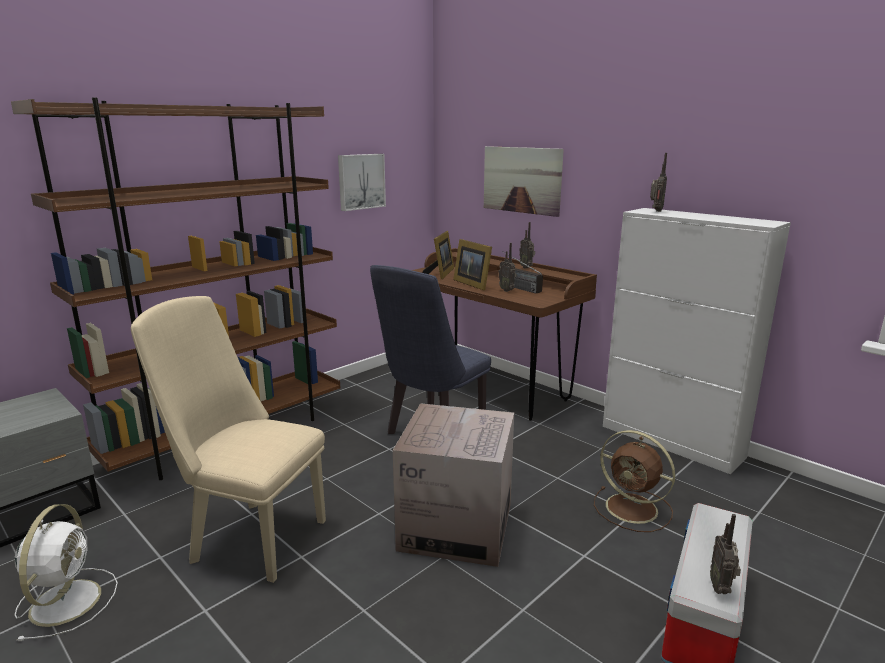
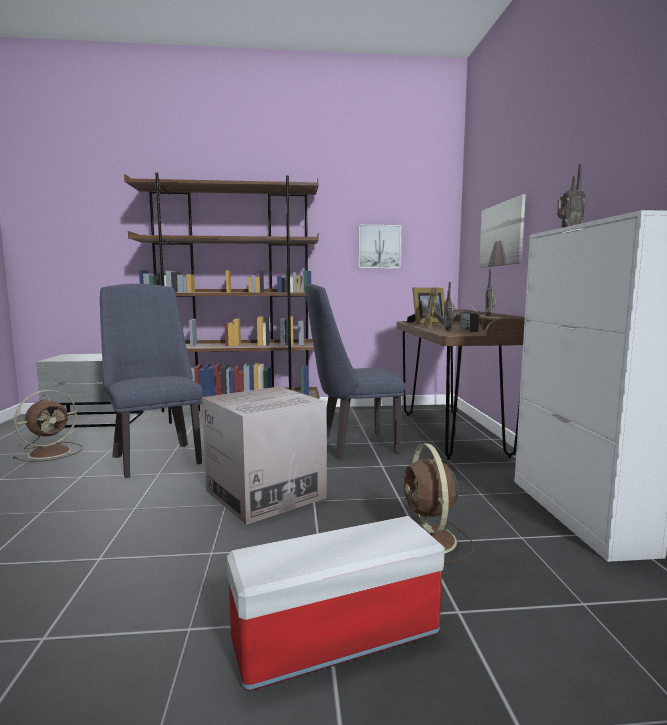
camera: 40 degrees right, 10 degrees down
white fan [14,504,118,641] -> brown fan [13,390,83,462]
beige chair [131,296,326,583] -> blue chair [100,284,203,478]
radio [710,514,741,594] -> none

